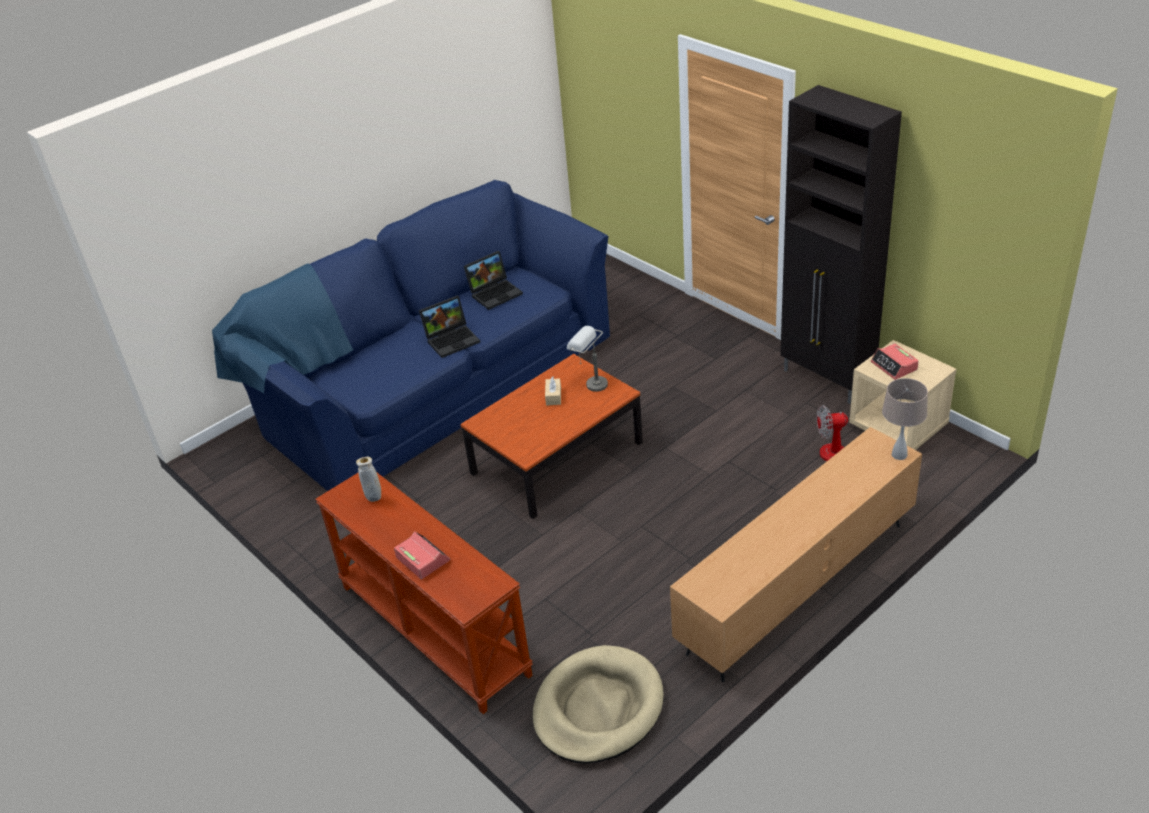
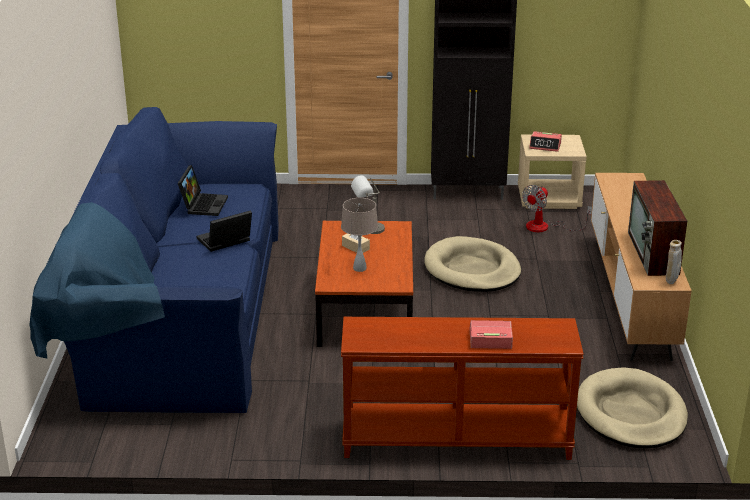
camera: 50 degrees left, 10 degrees down
beige vase [356,457,381,502] -> beige vase moved to [666,240,682,284]
laptop [419,295,480,358] -> laptop turned 135 degrees counterclockwise [196,211,252,252]
beige table lamp [882,378,928,460] -> beige table lamp moved to [341,198,378,272]
none -> beige dog bed [424,236,521,292]
none -> television [628,180,687,276]

